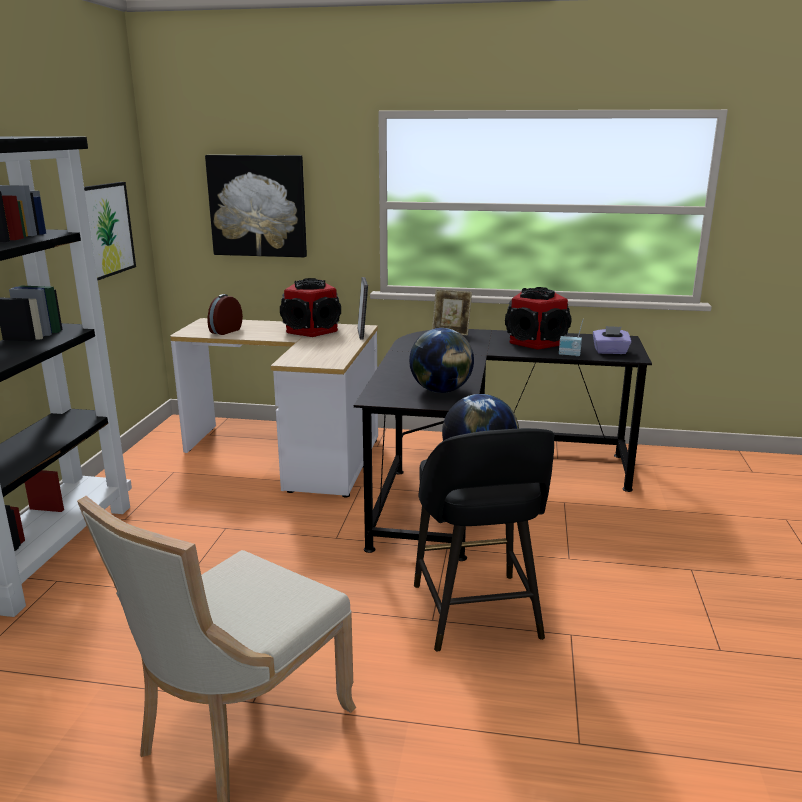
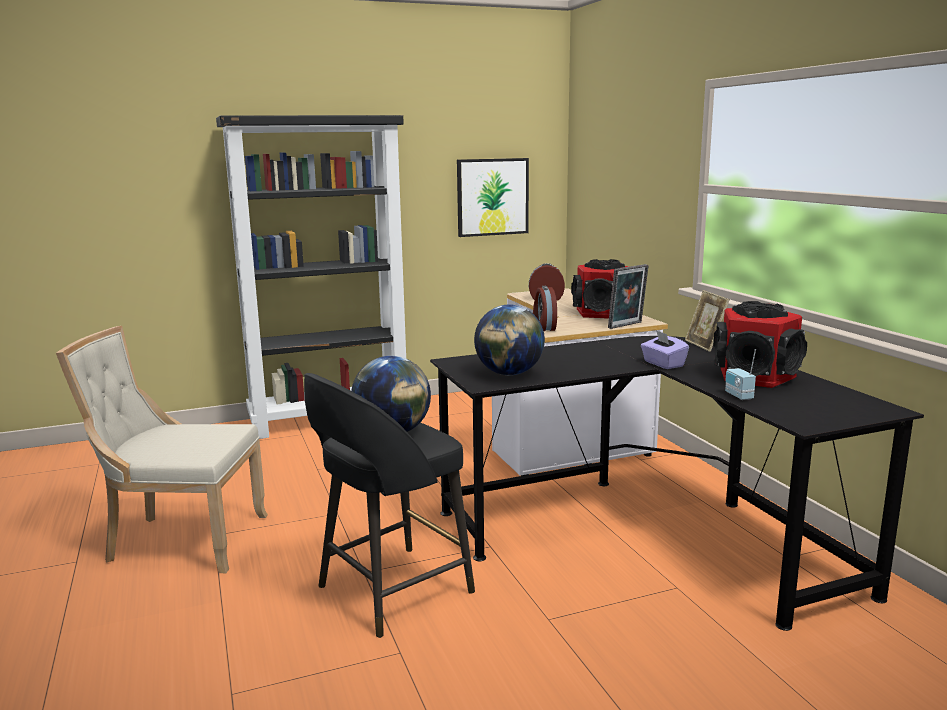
camera: 60 degrees right, 5 degrees down
picture [205,155,307,258] -> none
purple tissue box [593,326,631,354] -> purple tissue box moved to [641,330,689,369]
none -> alarm clock [533,286,557,331]

